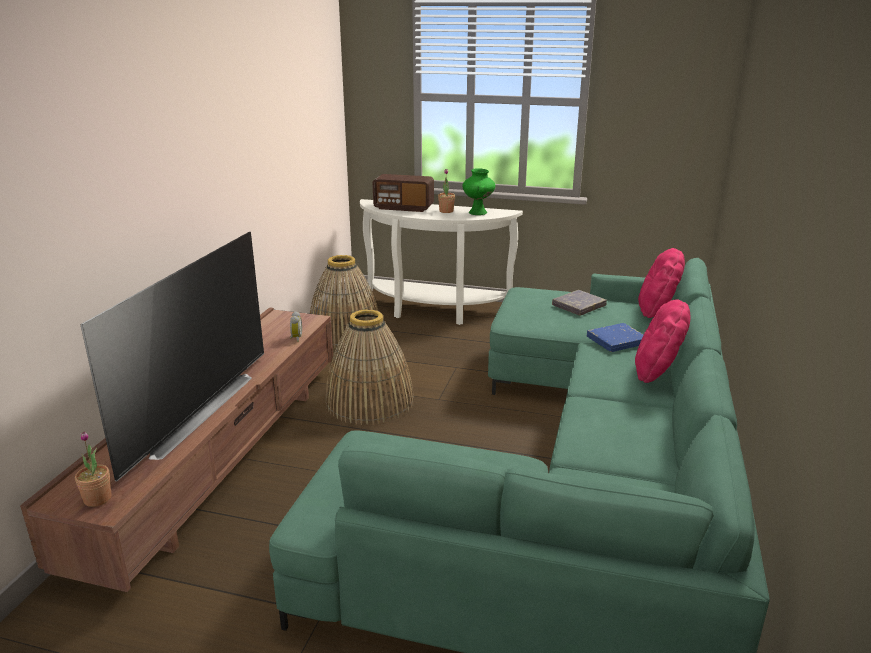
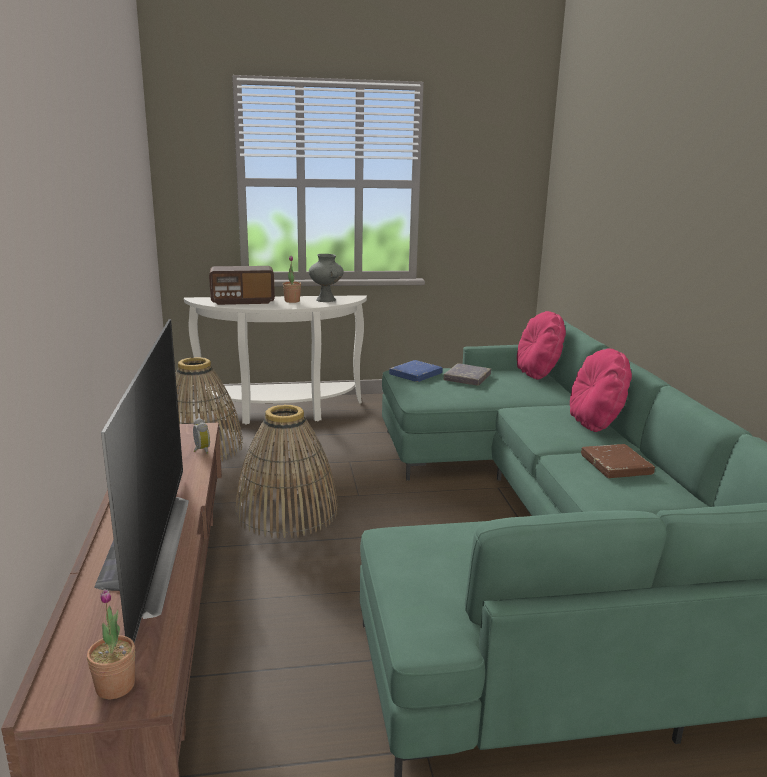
camera: 25 degrees left, 5 degrees down
green vase [462,168,495,215] -> grey vase [309,254,344,302]
blue book [587,323,644,352] -> blue book moved to [389,360,443,382]
none -> brown book [581,444,655,478]

